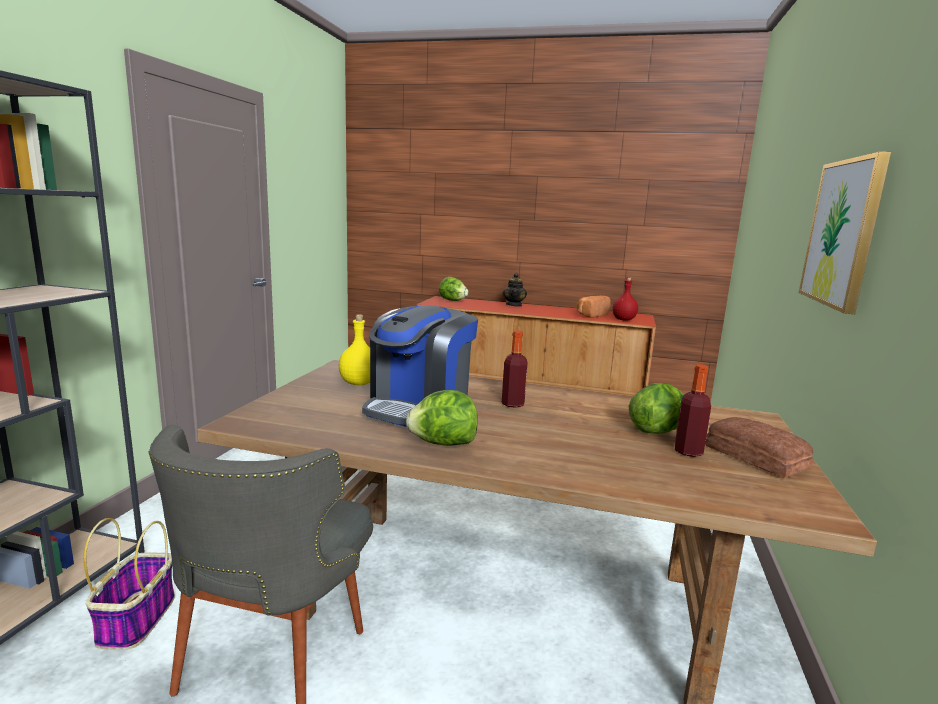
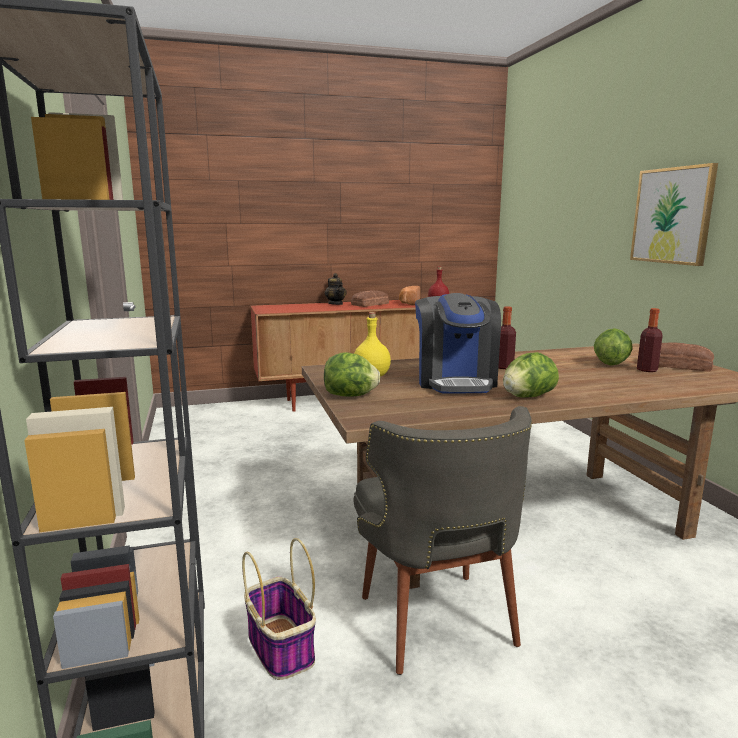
camera: 30 degrees left, 0 degrees up
lettuce [439,277,468,301] -> lettuce moved to [324,352,380,397]
none -> bread [351,290,389,307]

